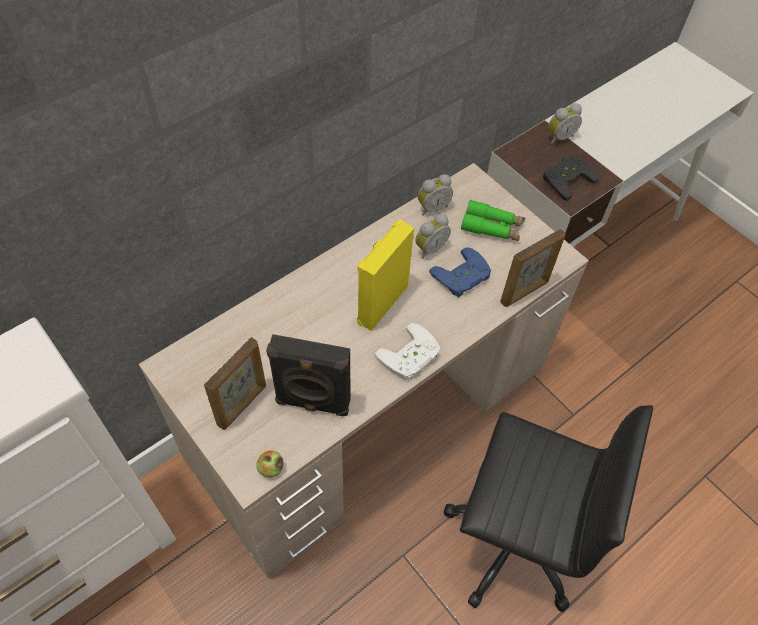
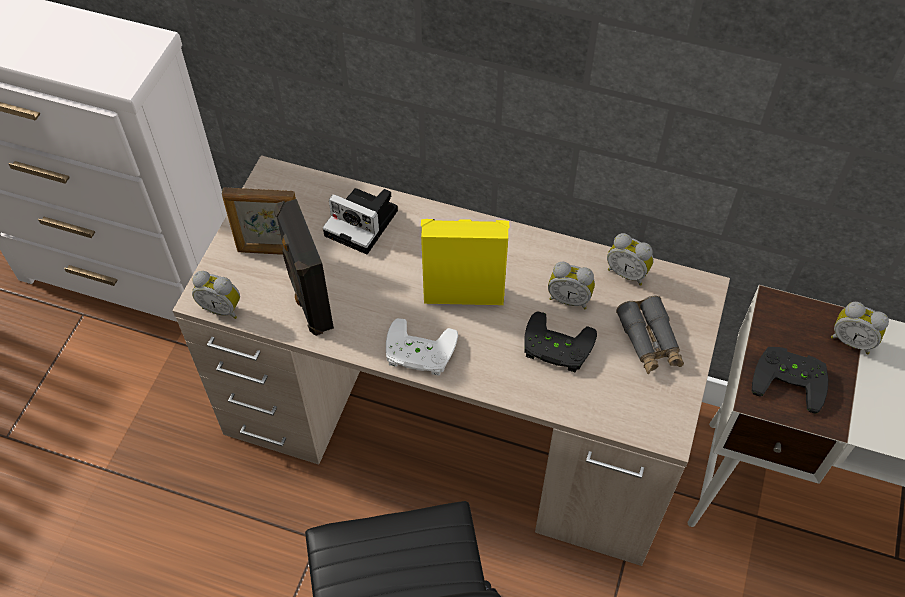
camera: 60 degrees right, 0 degrees up
apple [256,450,283,477] -> alarm clock [192,271,240,319]
blue game controller [429,247,491,297] -> black game controller [524,311,597,373]
green binoculars [461,200,525,241] -> grey binoculars [616,296,684,375]
picture frame [500,229,565,307] -> none
none -> camera [323,188,398,254]

